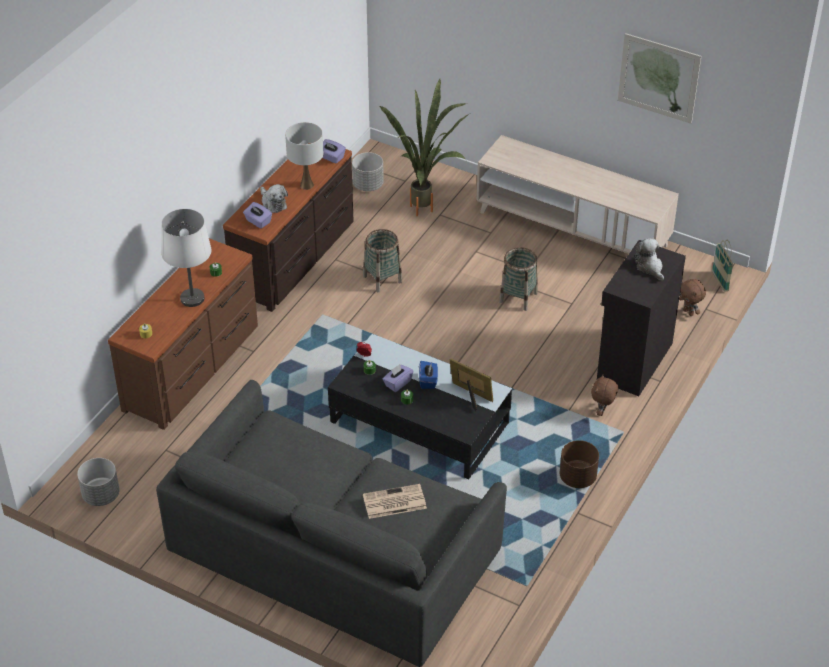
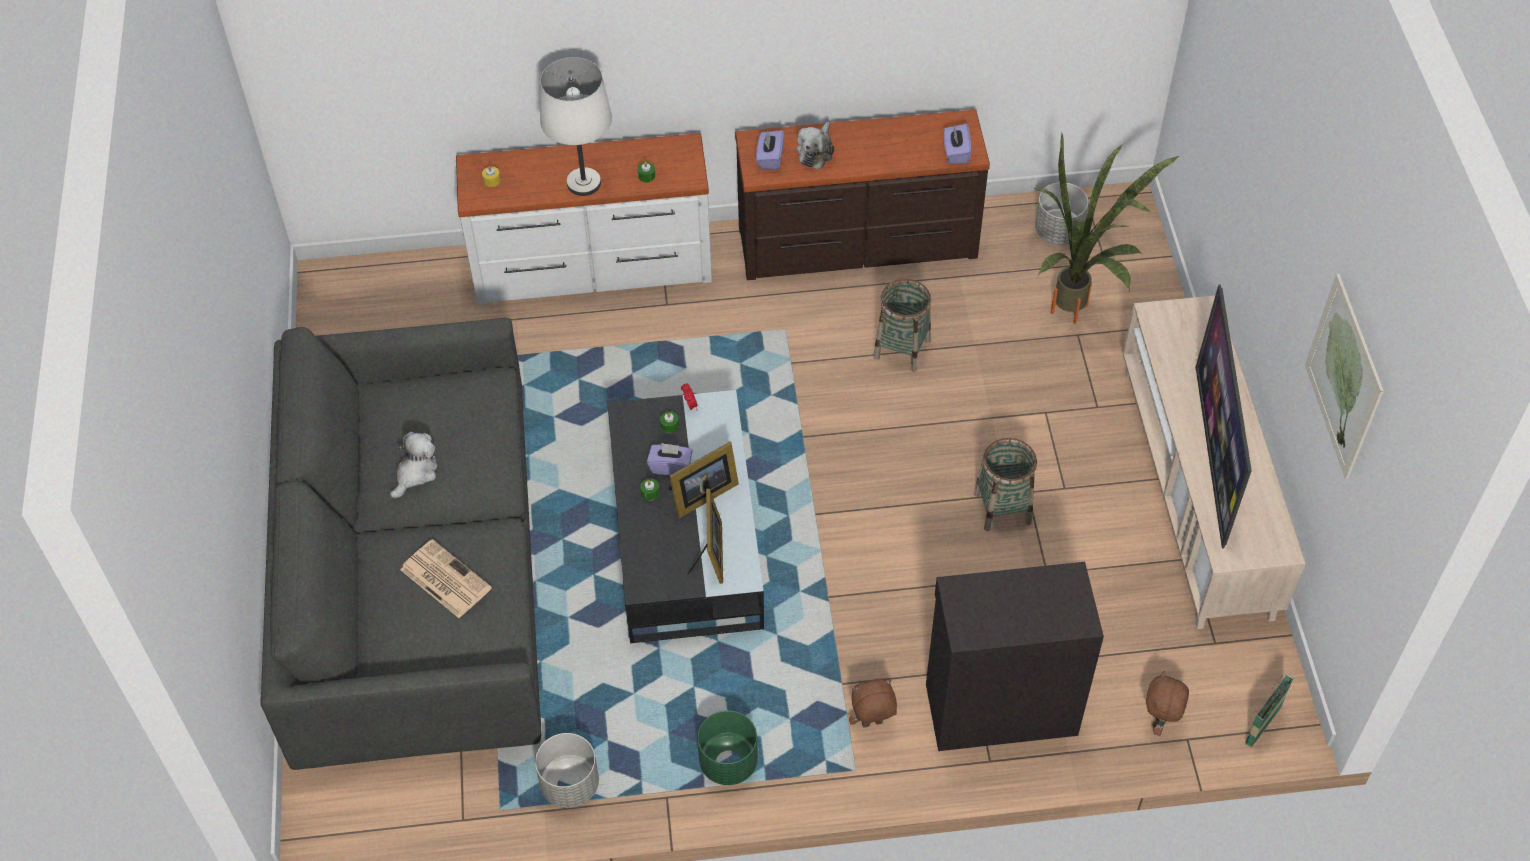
camera: 55 degrees right, 10 degrees up
grey planter [77,458,119,506] -> grey planter moved to [535,733,599,808]
brown dresser [108,238,258,430] -> white dresser [456,133,712,305]
white table lamp [285,122,323,190] -> none
blue tissue box [419,361,438,389] -> picture frame [669,442,739,518]
brown planter [560,440,599,488] -> green planter [697,710,758,785]
plush toy [635,238,664,281] -> plush toy moved to [390,432,437,498]
none -> television [1196,284,1252,549]

